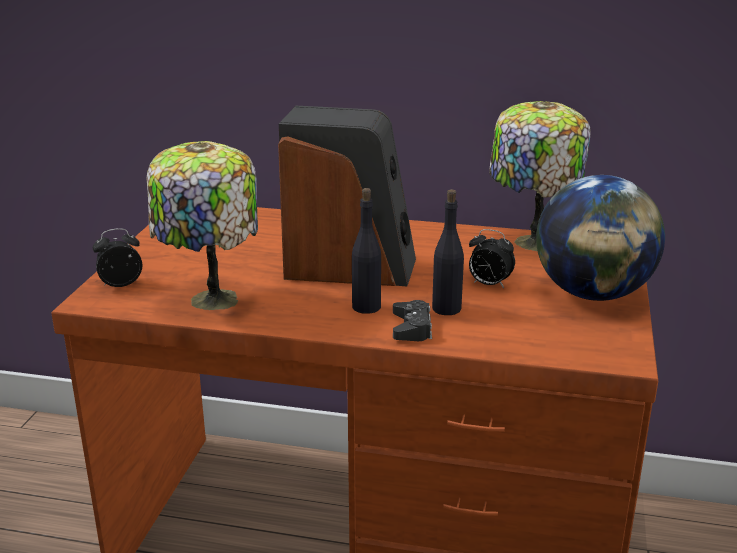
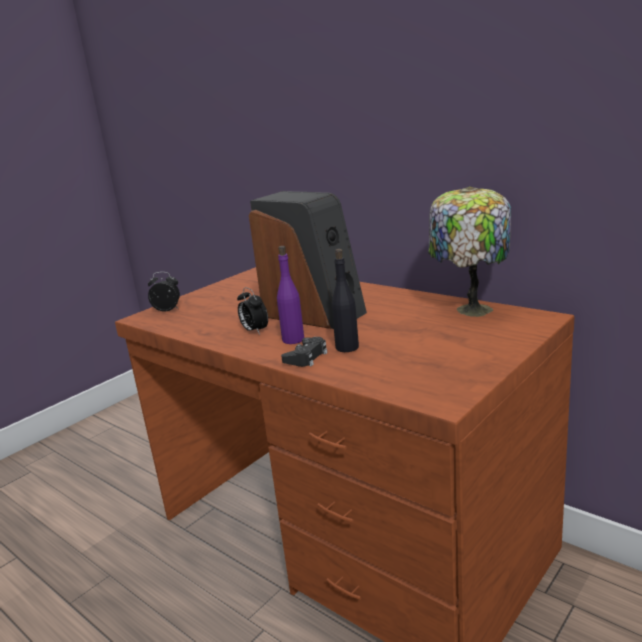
camera: 30 degrees right, 5 degrees down
table lamp [146,141,258,310] -> none
black bottle [352,188,381,314] -> purple bottle [277,246,304,344]
alarm clock [469,229,515,288] -> alarm clock moved to [237,287,268,335]
globe [536,175,665,301] -> none

